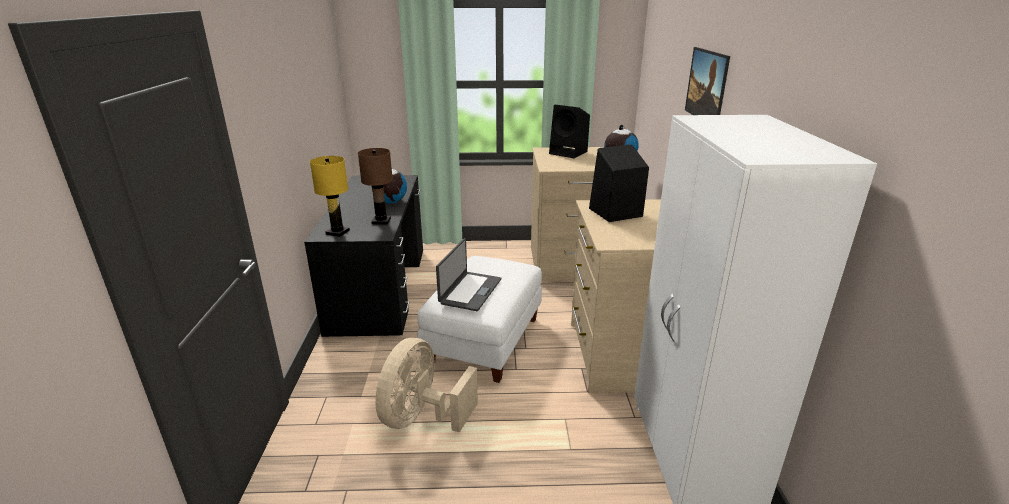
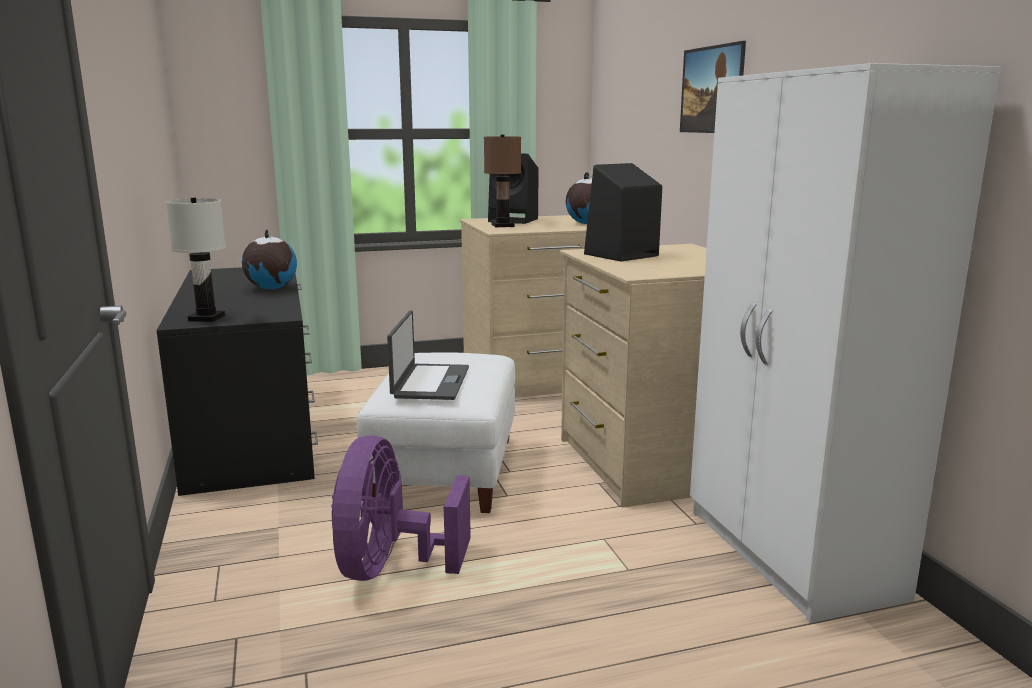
camera: 15 degrees left, 10 degrees down
yellow table lamp [310,156,350,237] -> white table lamp [166,198,226,322]
brown table lamp [358,148,393,224] -> brown table lamp moved to [484,135,521,227]
beige fan [375,338,478,433] -> purple fan [331,435,471,581]

